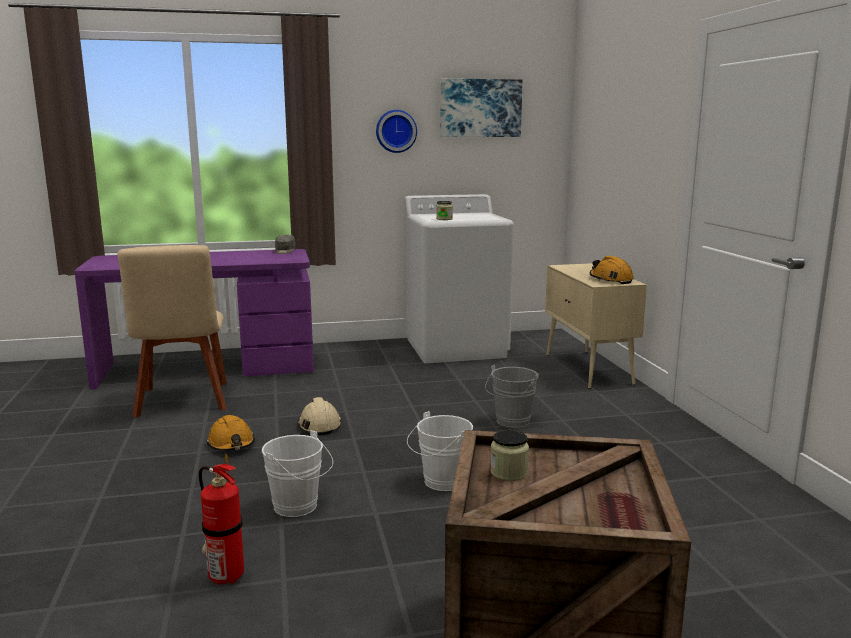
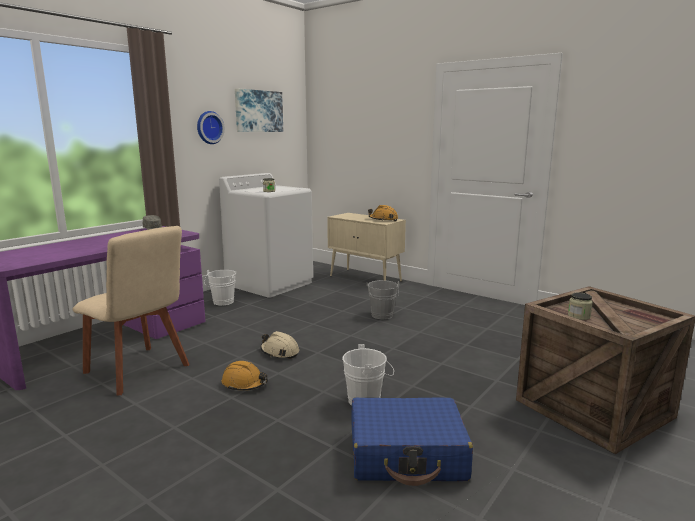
camera: 40 degrees left, 0 degrees up
fire extinguisher [199,453,244,585] -> blue suitcase [351,398,473,486]
white bucket [407,411,473,491] -> white bucket moved to [204,270,236,306]

